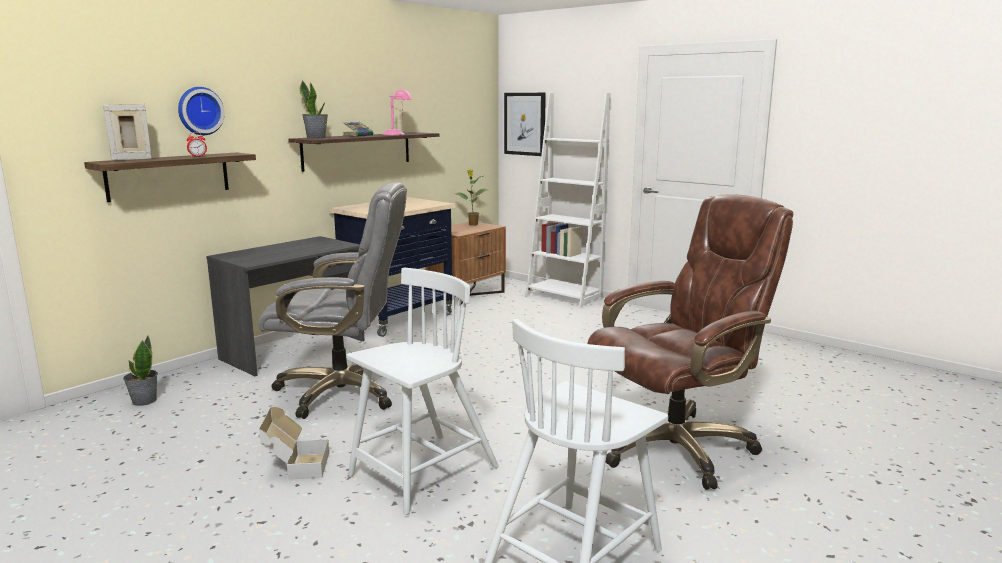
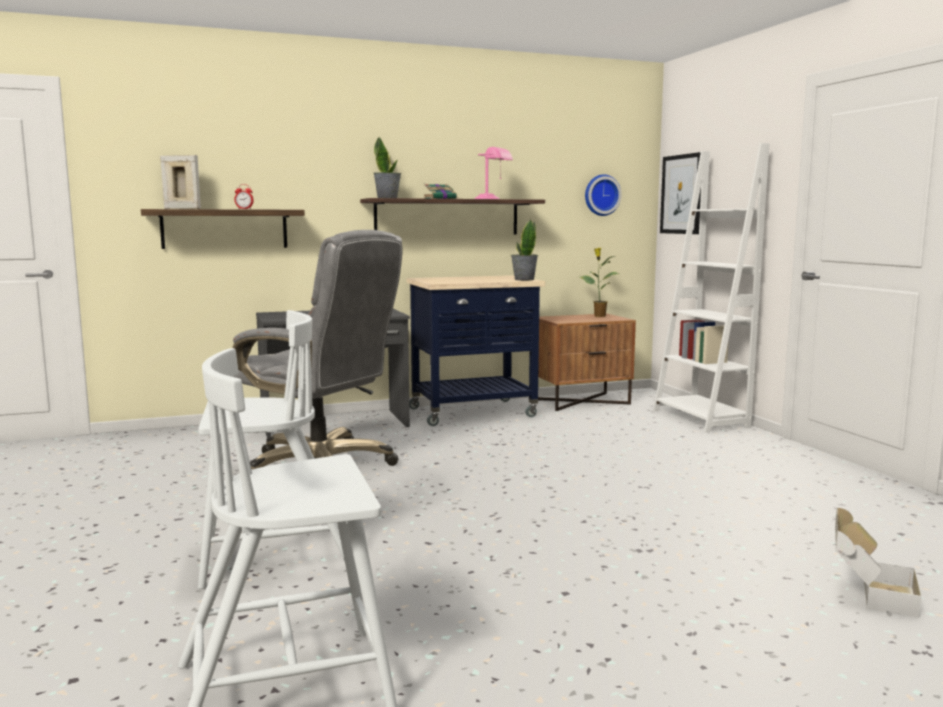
camera: 30 degrees right, 5 degrees down
potted plant [123,336,158,406] -> potted plant moved to [511,219,538,280]
wall clock [178,87,225,135] -> wall clock moved to [585,174,622,216]
cardboard box [259,407,329,479] -> cardboard box moved to [835,508,921,618]
brown office chair [588,195,793,490] -> none

